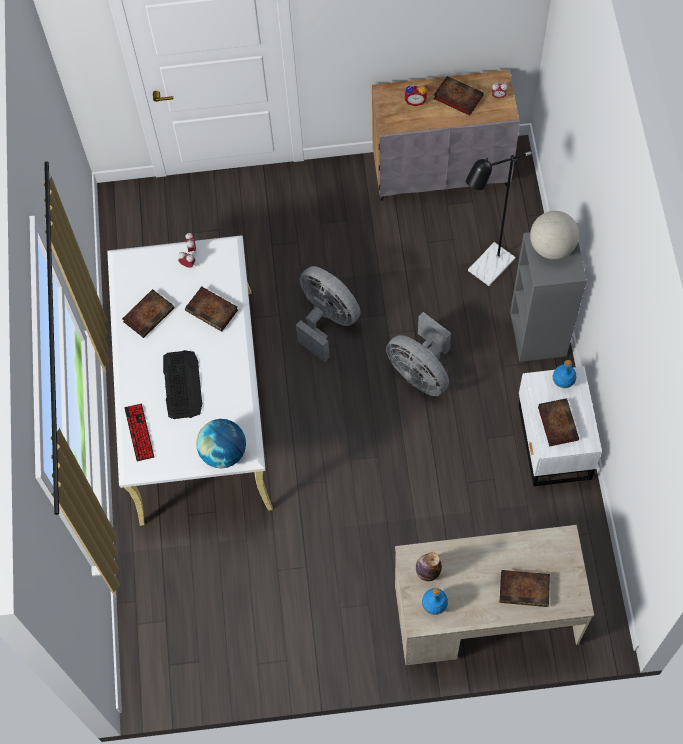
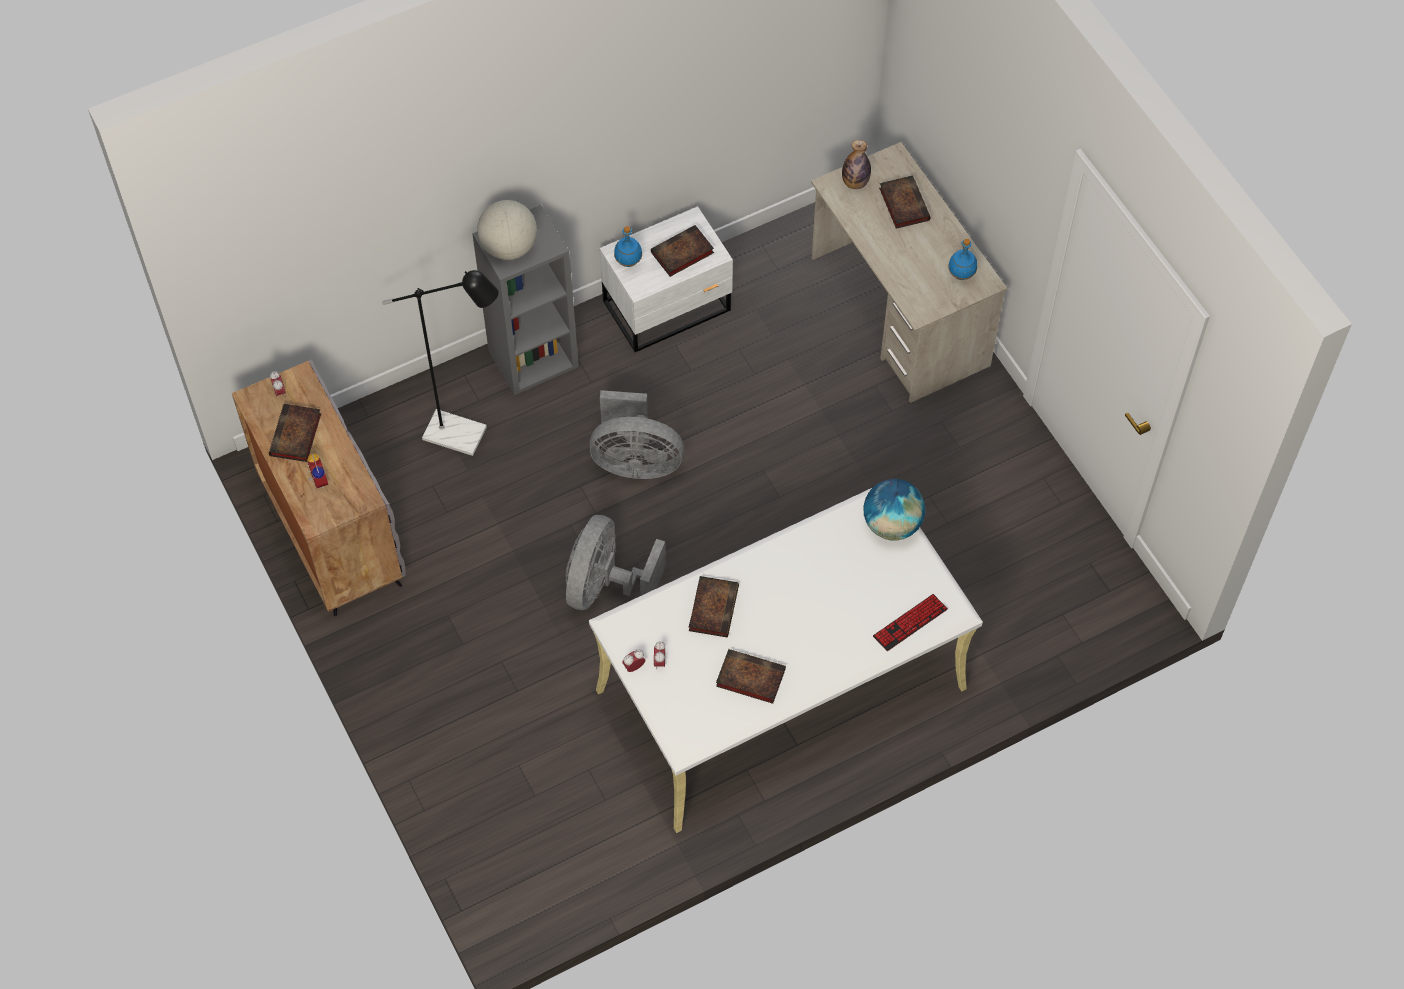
camera: 115 degrees left, 5 degrees down
keyboard [163,350,202,419] -> none
grey fan [386,312,451,396] -> grey fan turned 75 degrees clockwise [589,390,684,479]
bottle [416,552,442,581] -> bottle moved to [842,140,871,189]

